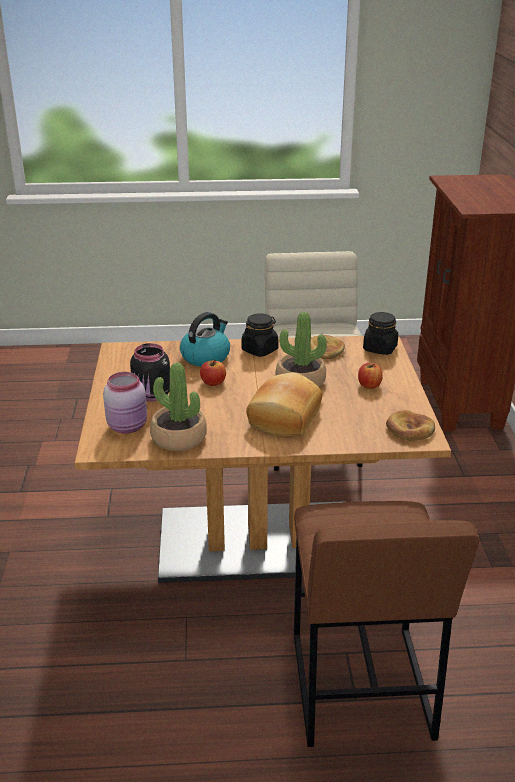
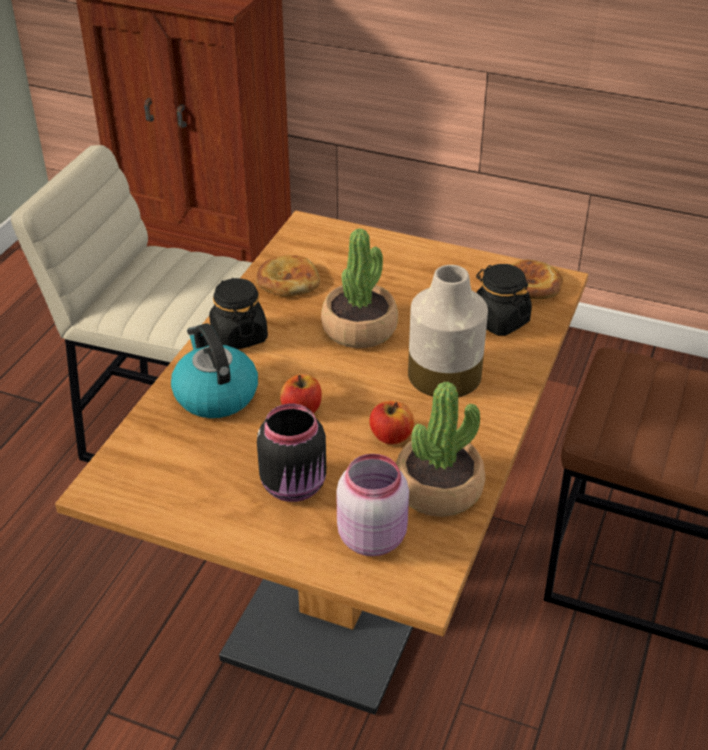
camera: 65 degrees left, 10 degrees up
bread [246,372,322,436] -> beige vase [408,265,488,397]
apple [358,363,383,389] -> apple moved to [370,401,414,444]
black jar [363,312,398,355] -> black jar moved to [476,264,532,336]

